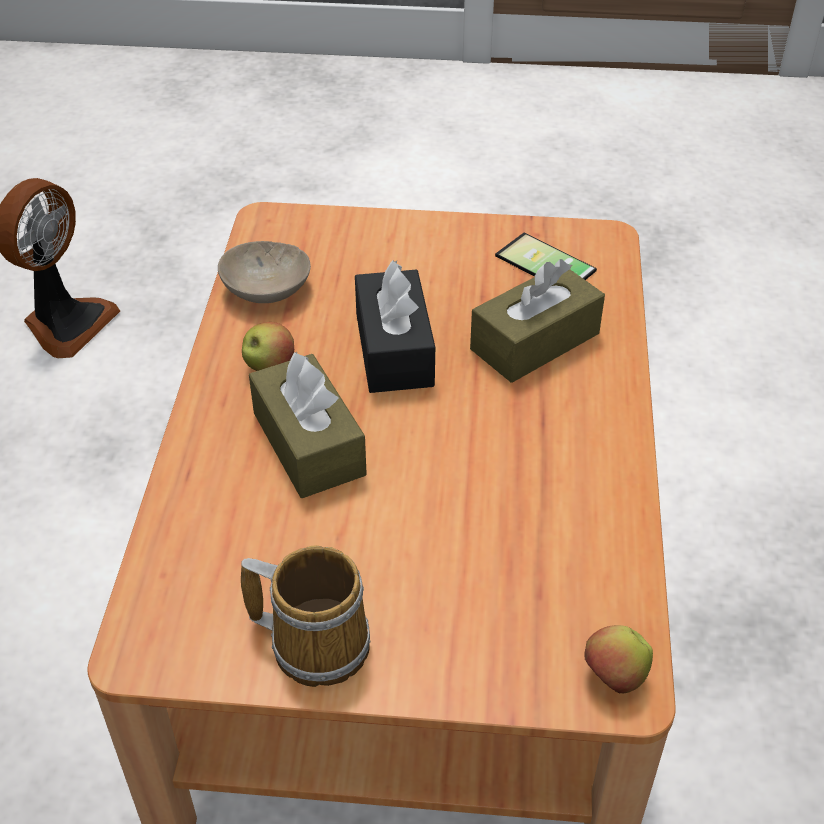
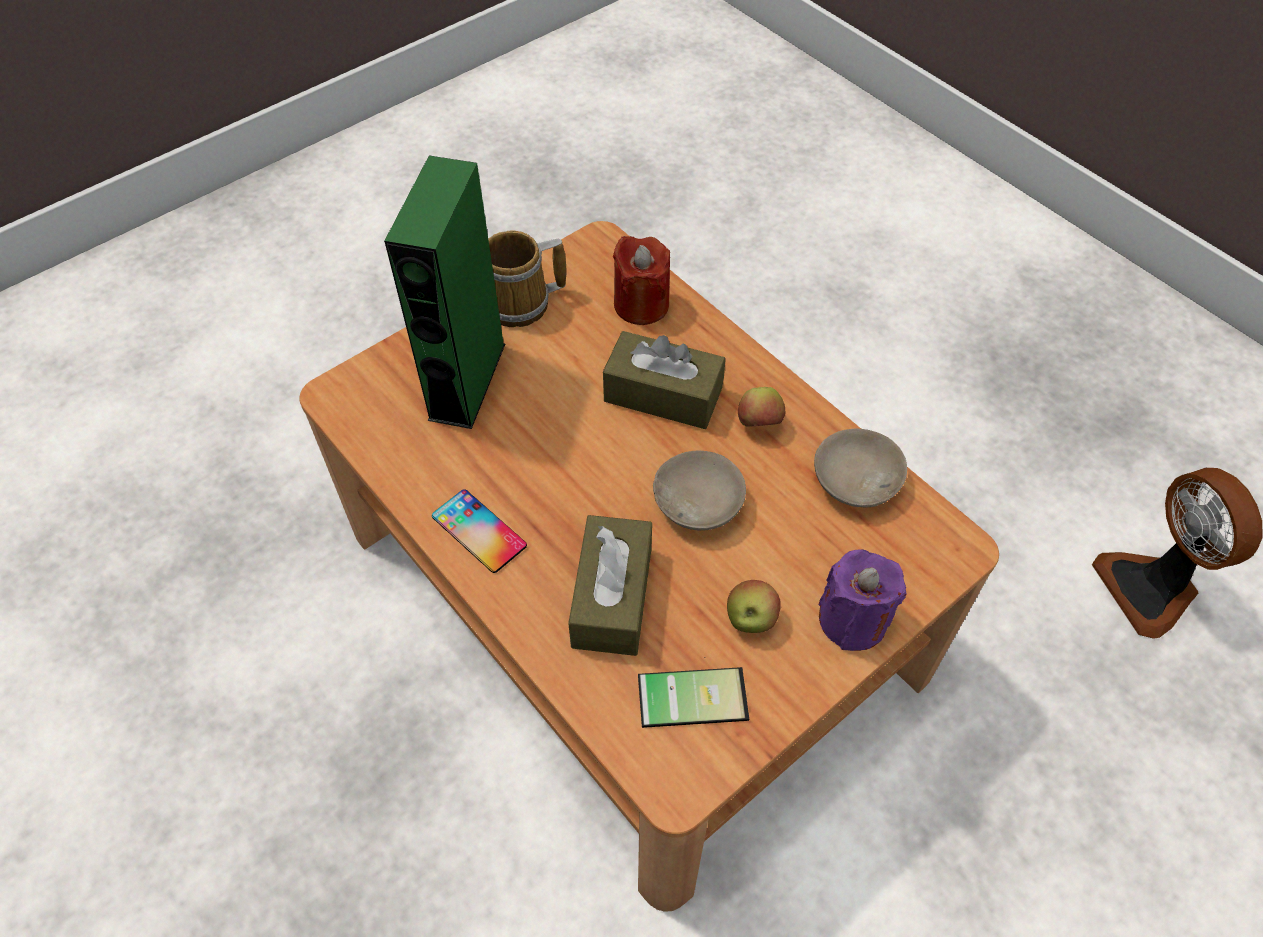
camera: 135 degrees right, 10 degrees up
black tissue box [355,260,435,393] -> beige bowl [653,451,746,531]
apple [584,625,653,693] -> apple moved to [727,580,781,633]
none -> green speaker [384,155,505,429]
none -> phone [432,489,527,573]
none -> red candle [613,236,670,325]
none -> purple candle [819,549,907,651]

